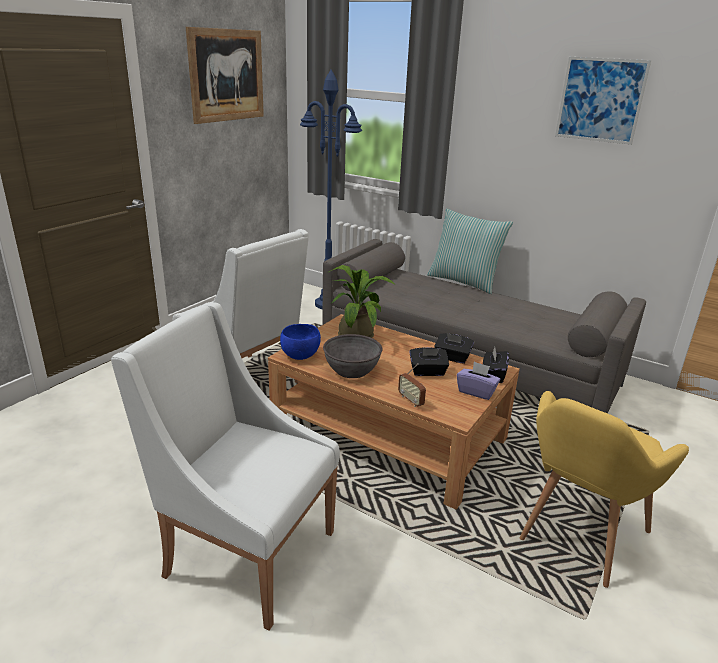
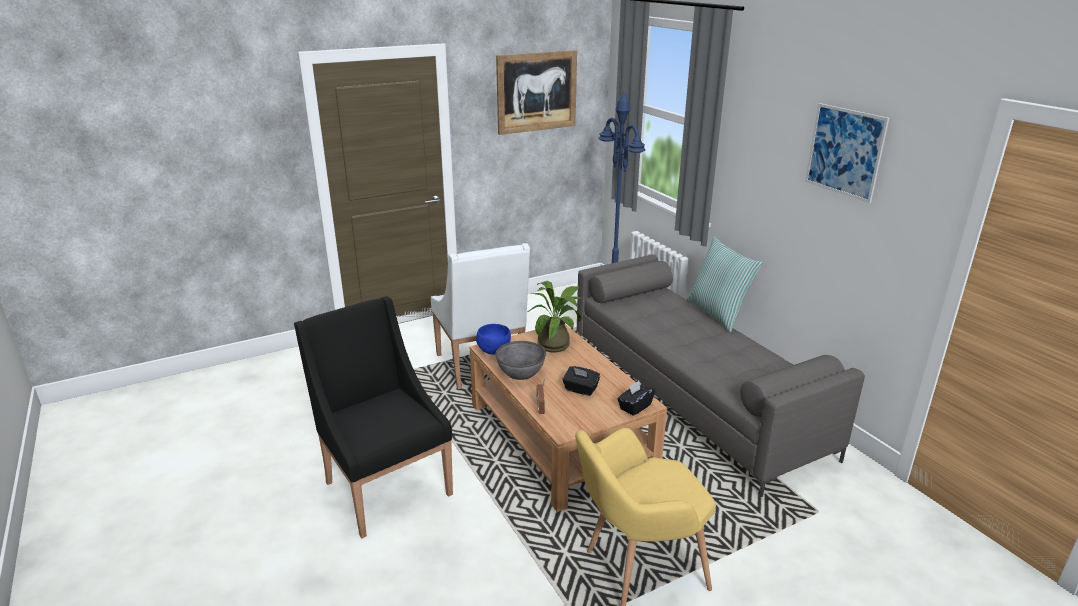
camera: 30 degrees right, 0 degrees up
white armchair [111,302,340,631] -> black armchair [294,296,453,539]
black tissue box [434,333,474,364] -> none
purple tissue box [457,362,500,400] -> none

